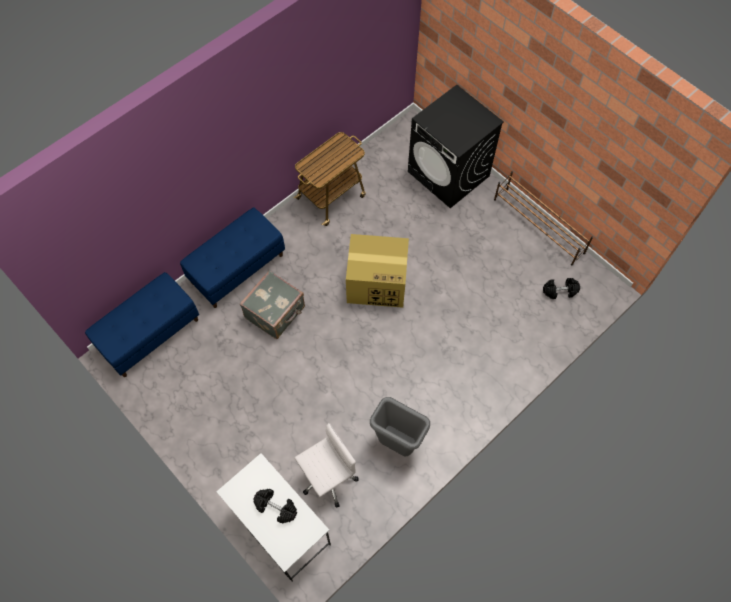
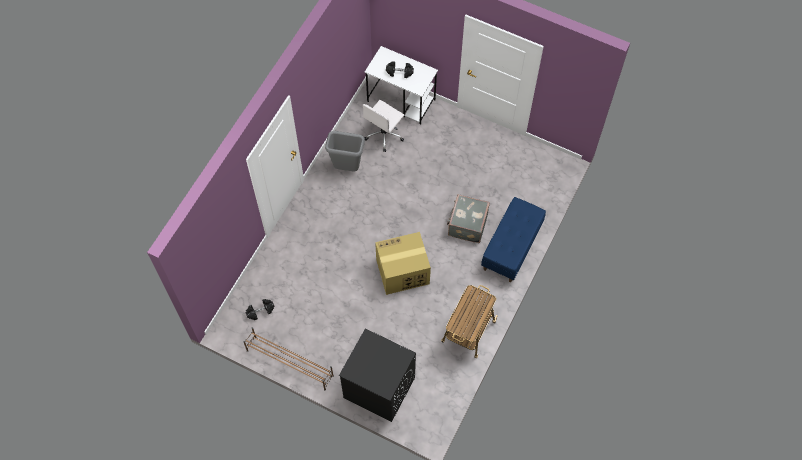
camera: 160 degrees right, 0 degrees up
blue bench [85,272,199,377] -> none

